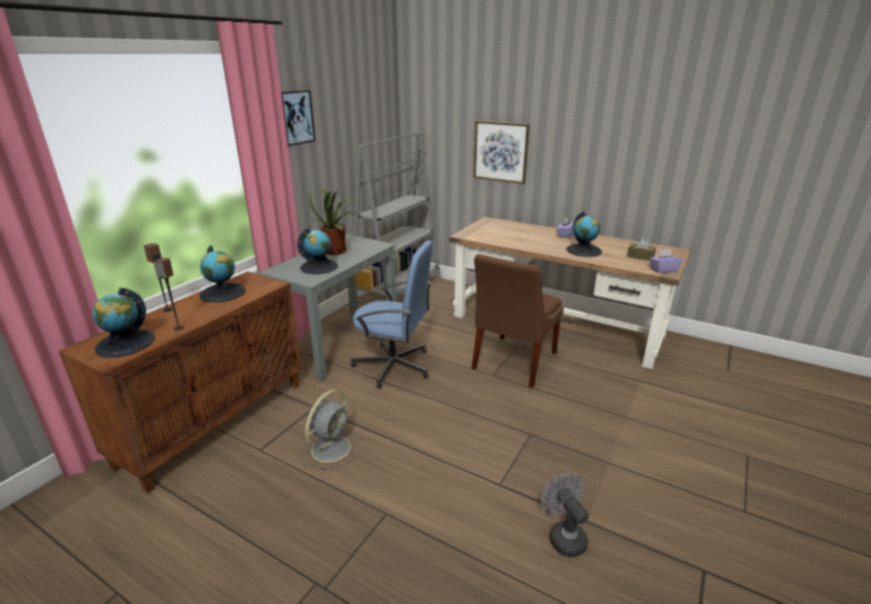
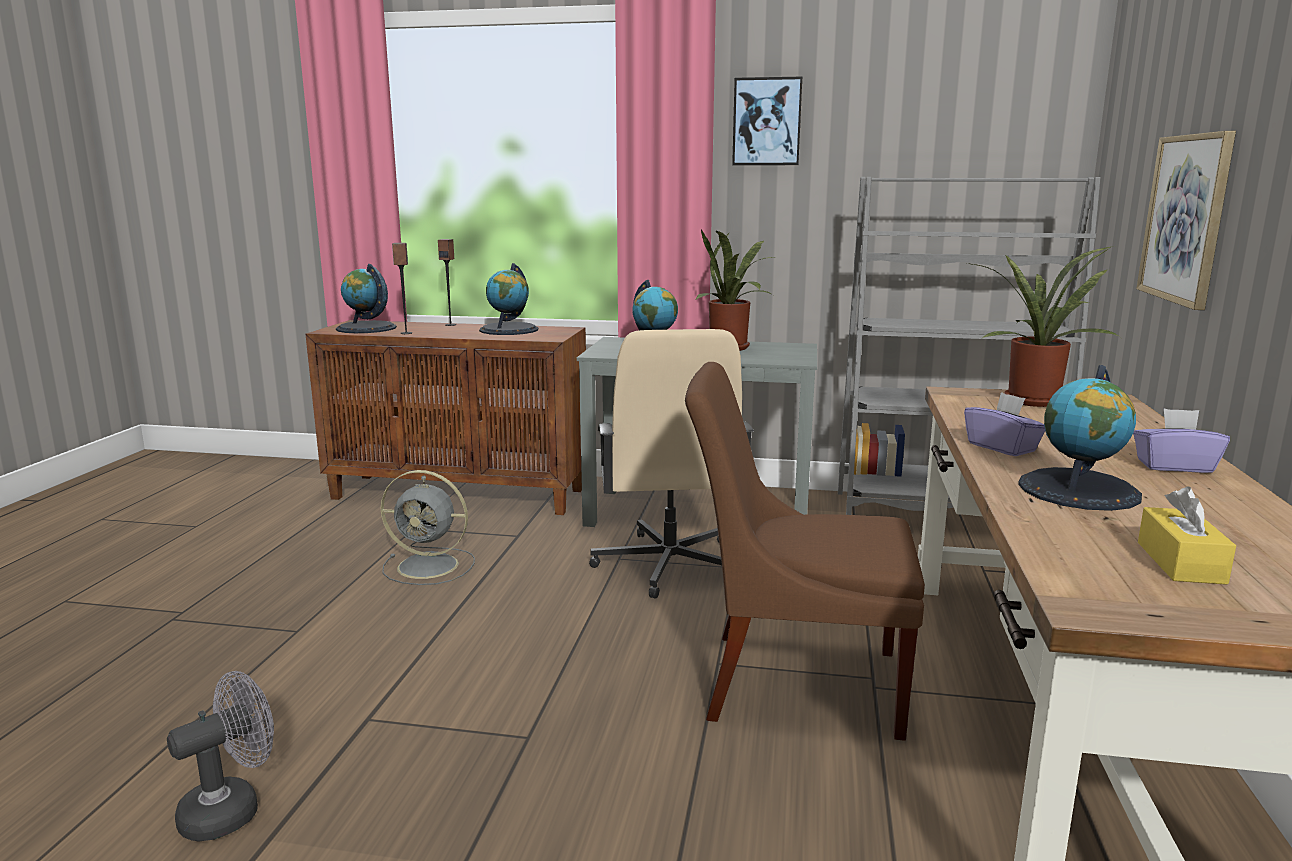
camera: 70 degrees right, 10 degrees down
blue office chair [351,240,433,389] -> beige office chair [589,329,754,599]
brown tissue box [627,238,656,261] -> yellow tissue box [1138,486,1236,585]
purple tissue box [649,249,683,273] -> purple tissue box moved to [964,392,1045,456]
none -> potted plant [967,246,1120,407]

